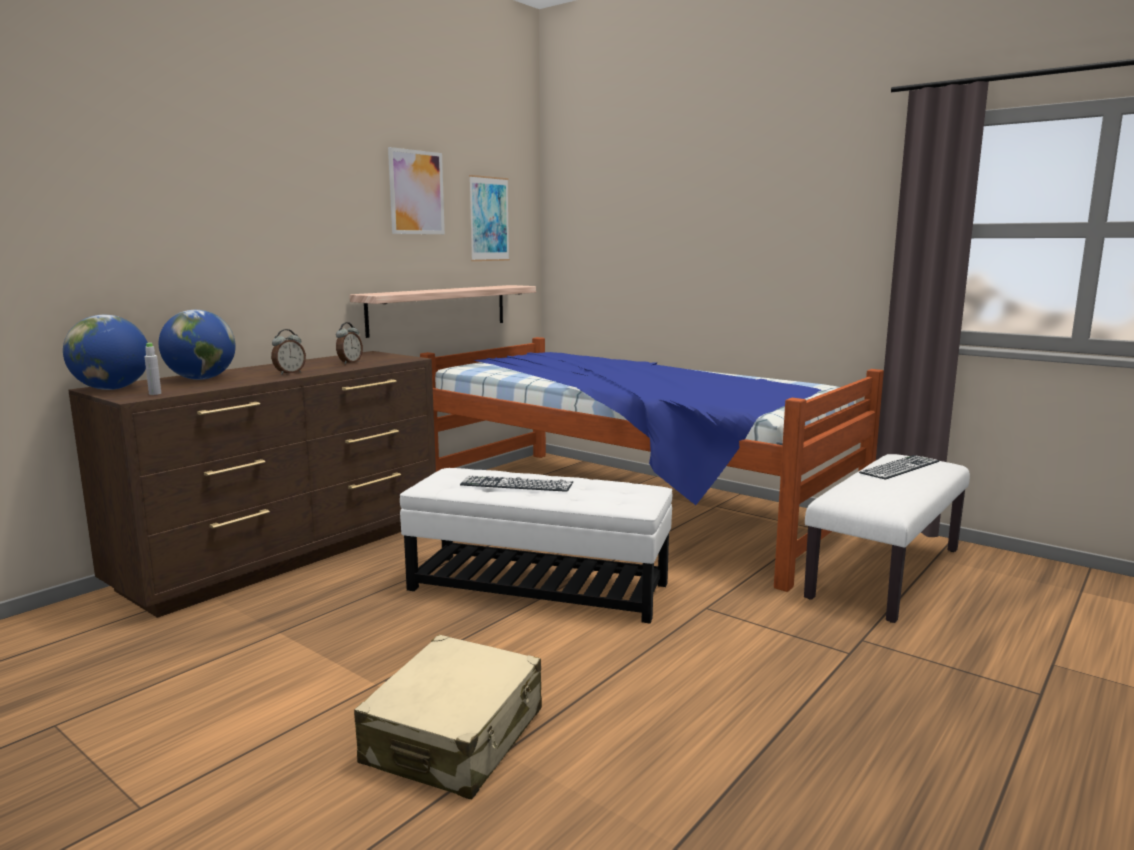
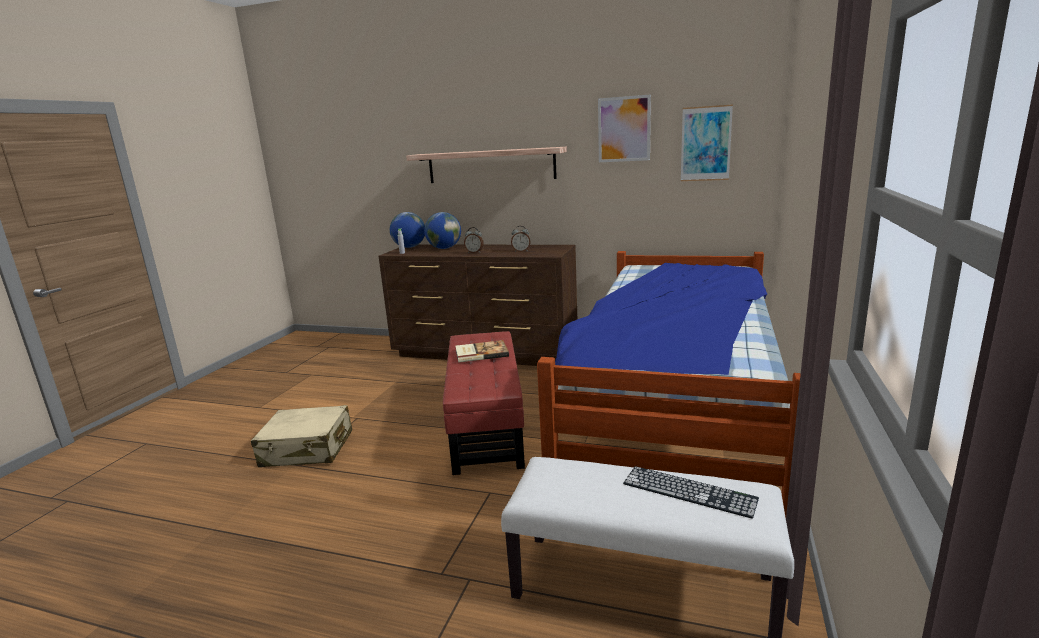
camera: 70 degrees right, 5 degrees up
shelf [350,285,536,338] -> shelf moved to [406,147,567,183]
white ottoman [400,468,672,623] -> red ottoman [443,331,525,475]
keyboard [460,475,573,492] -> book [455,340,509,363]

